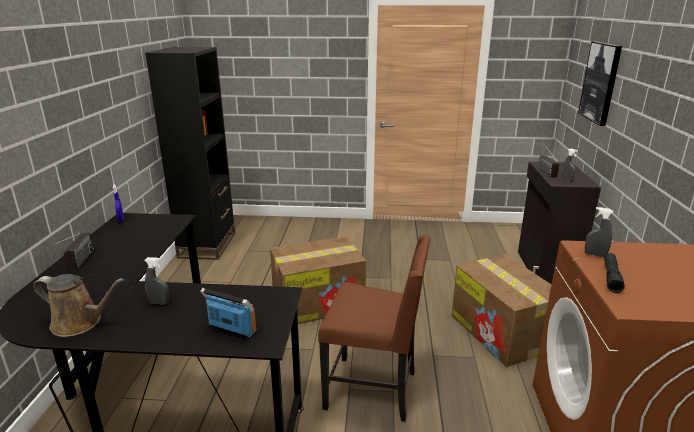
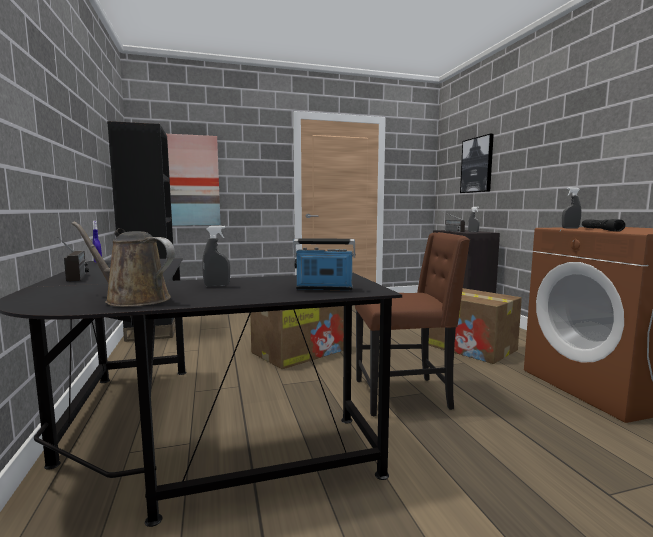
camera: 20 degrees left, 15 degrees down
brown watering can [33,274,124,337] -> brown watering can turned 150 degrees counterclockwise [71,222,175,307]
none -> picture [166,134,221,226]

